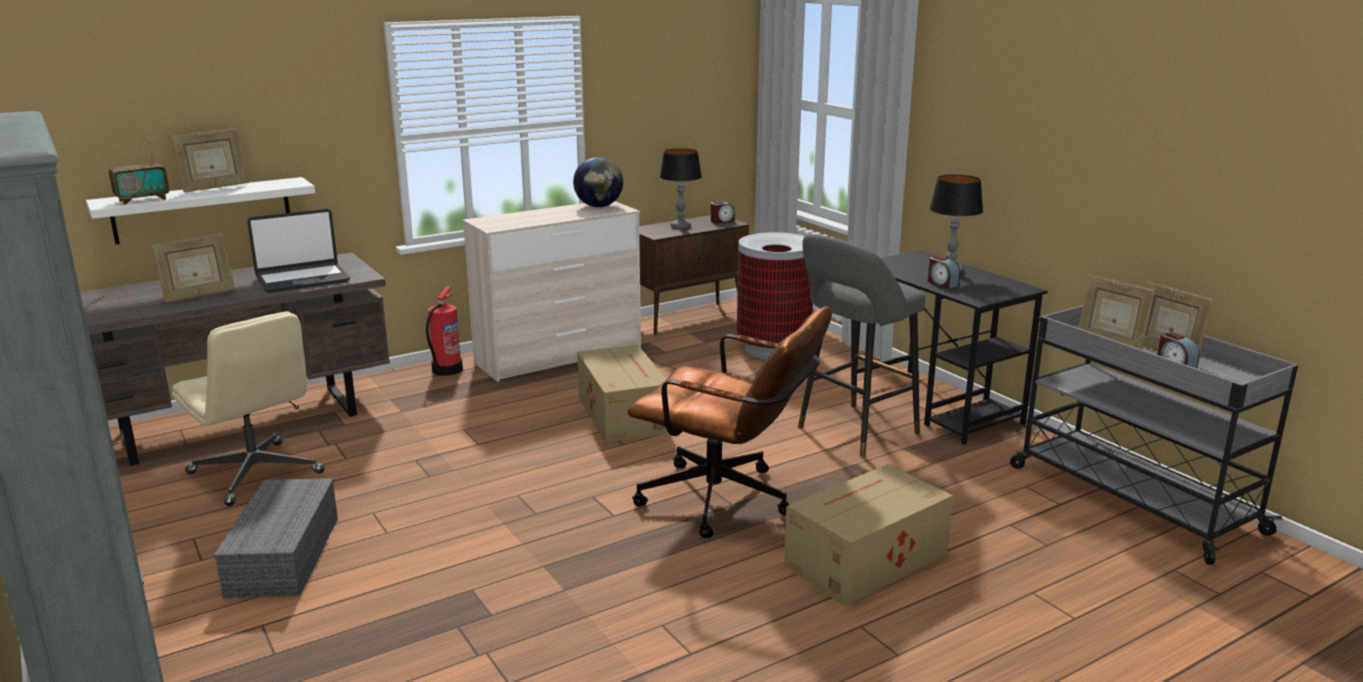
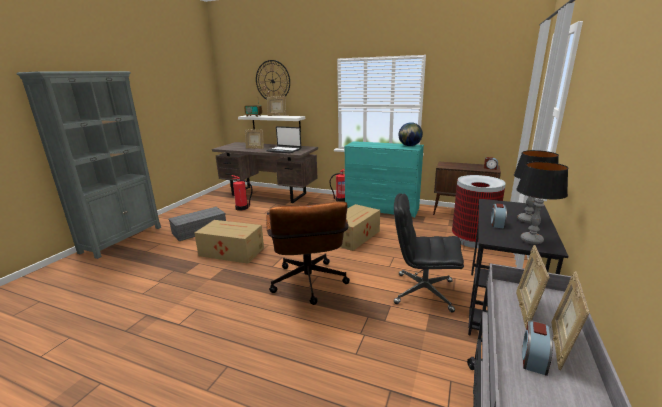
camera: 55 degrees right, 0 degrees up
beige office chair [172,312,324,506] -> fire extinguisher [231,175,253,211]
beige dresser [463,201,641,382] -> turquoise dresser [344,141,424,218]
table lamp [660,148,702,229] -> table lamp moved to [517,161,568,244]
cardboard box [784,464,953,606] -> cardboard box moved to [194,220,264,264]
grey stool [798,234,925,457] -> black office chair [394,193,464,313]
none -> wall clock [256,60,290,100]

